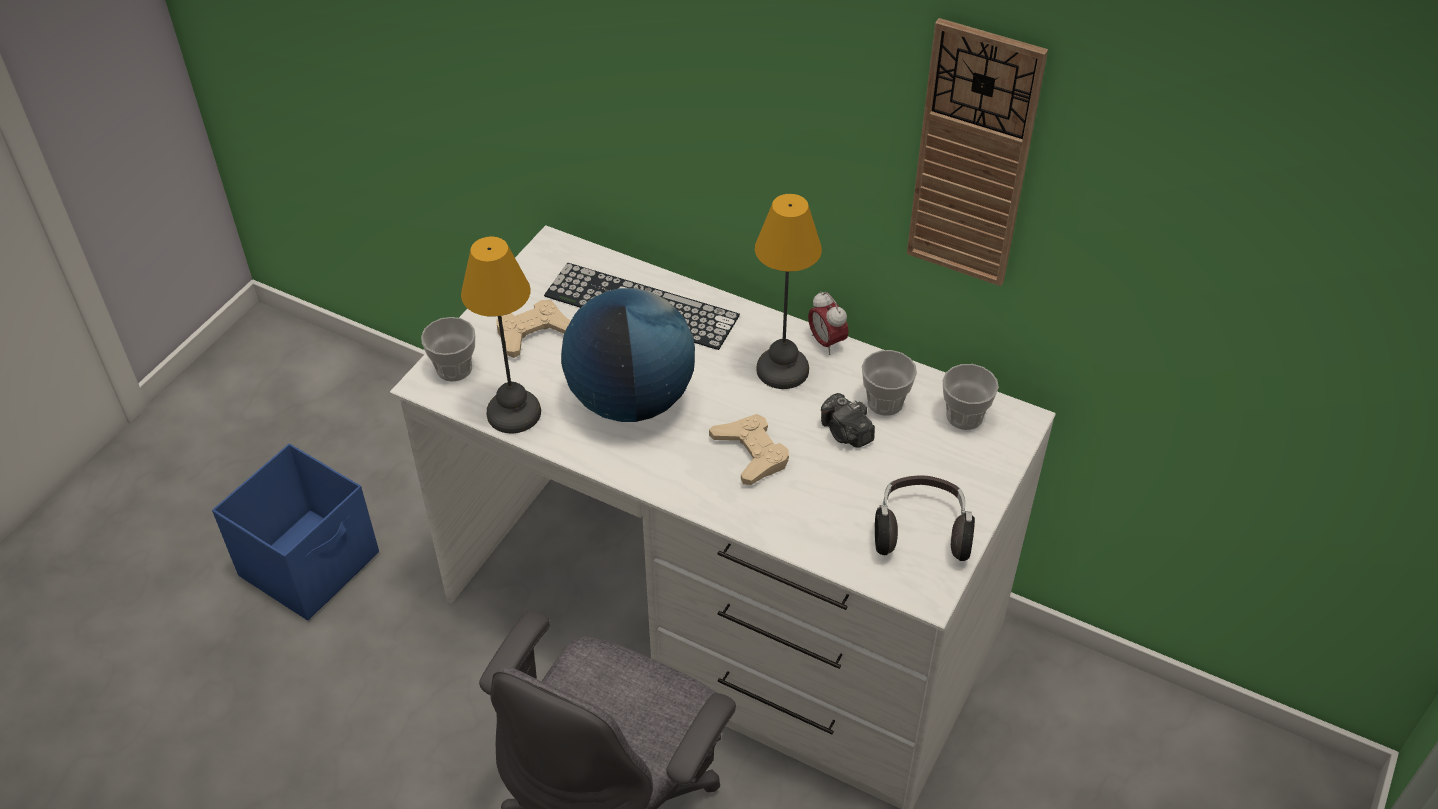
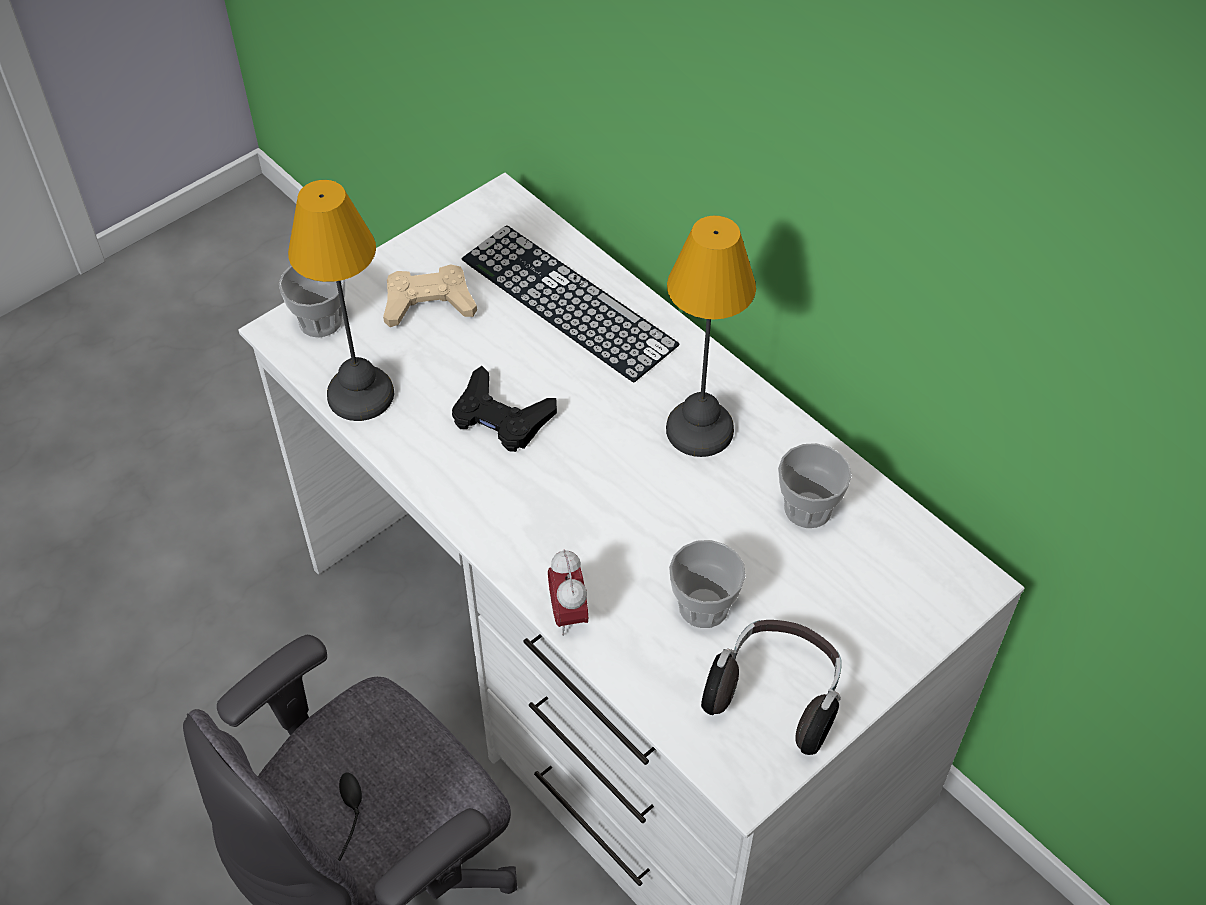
camera: 20 degrees right, 5 degrees up
blue storage box [212,444,379,620] -> none
globe [561,288,695,422] -> black game controller [452,366,557,452]
beige game controller [709,414,789,485] -> none
alarm clock [808,291,849,355] -> alarm clock moved to [548,549,588,636]
camera [821,393,875,447] -> none
wall clock [907,18,1048,286] -> none
cup [943,364,999,430] -> cup moved to [669,540,746,628]

